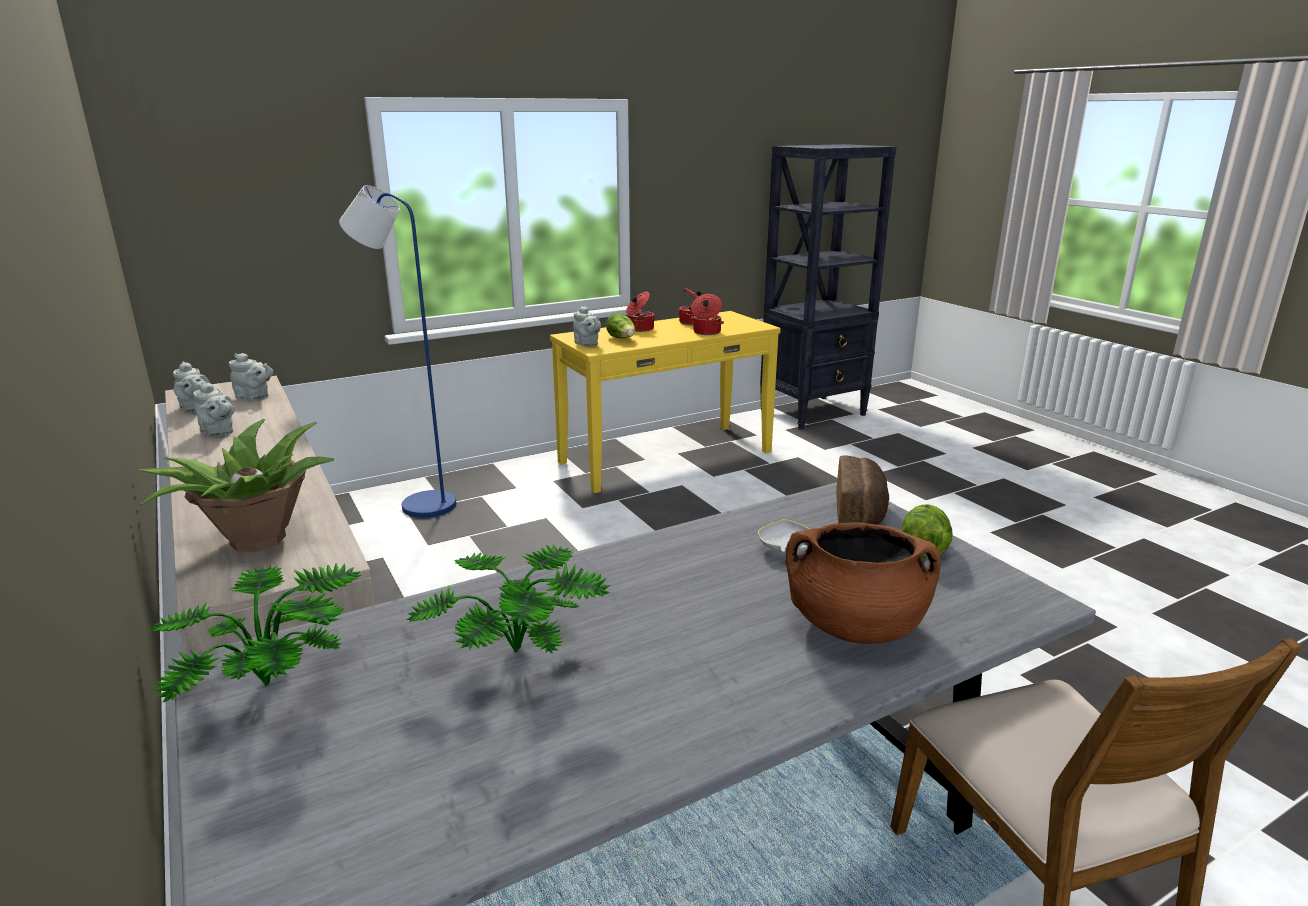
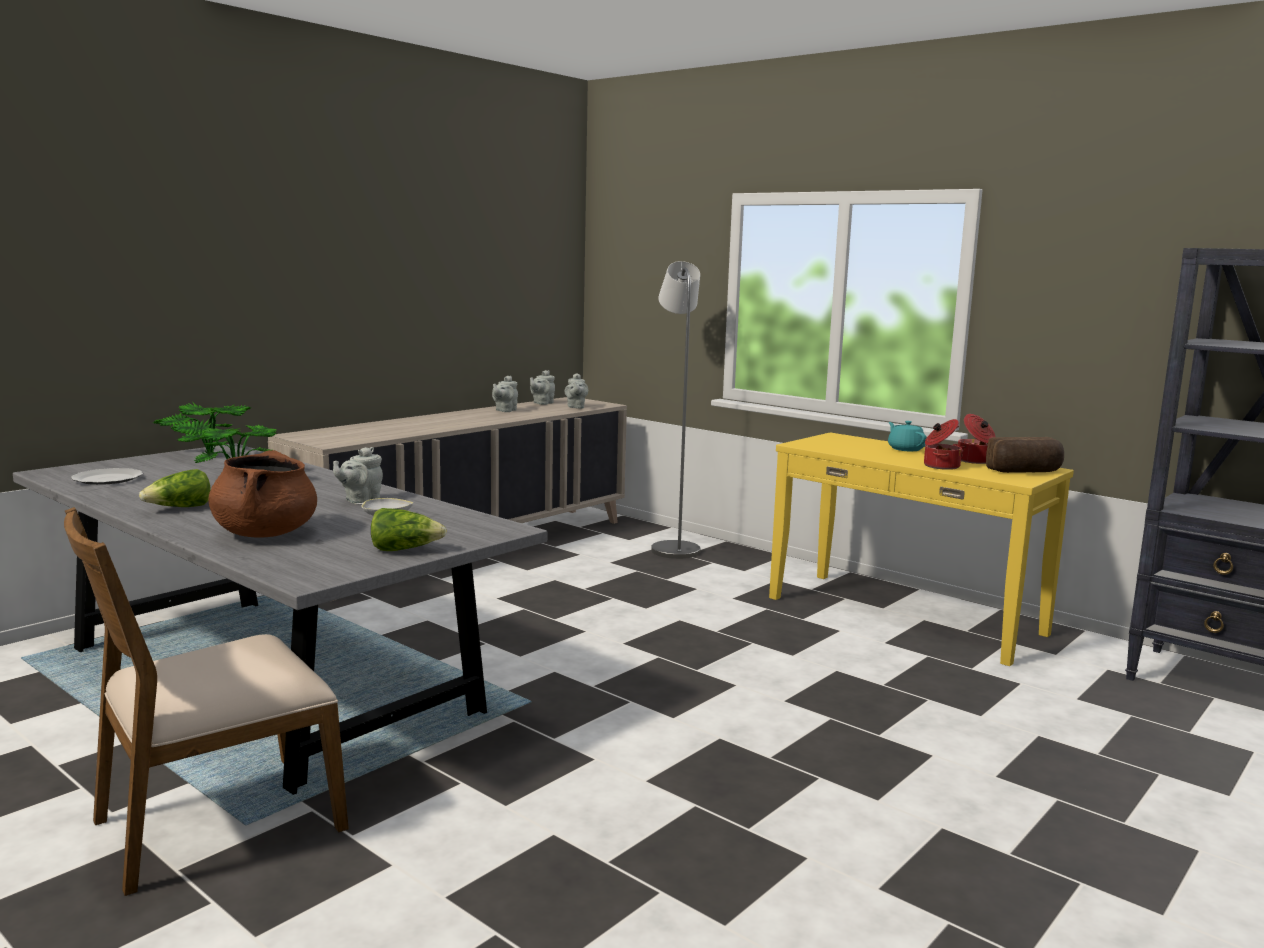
camera: 70 degrees right, 10 degrees down
potted plant [138,419,334,552] -> none
blue floor lamp [339,185,456,518] -> grey floor lamp [651,261,700,559]
grey teapot [573,306,601,346] -> grey teapot moved to [333,447,383,504]
lettuce [606,313,635,338] -> lettuce moved to [139,469,211,507]
cooking pot [626,292,655,332] -> turquoise teapot [888,421,926,451]
bread [836,455,889,525] -> bread moved to [986,437,1064,473]
none -> plate [71,468,143,485]

